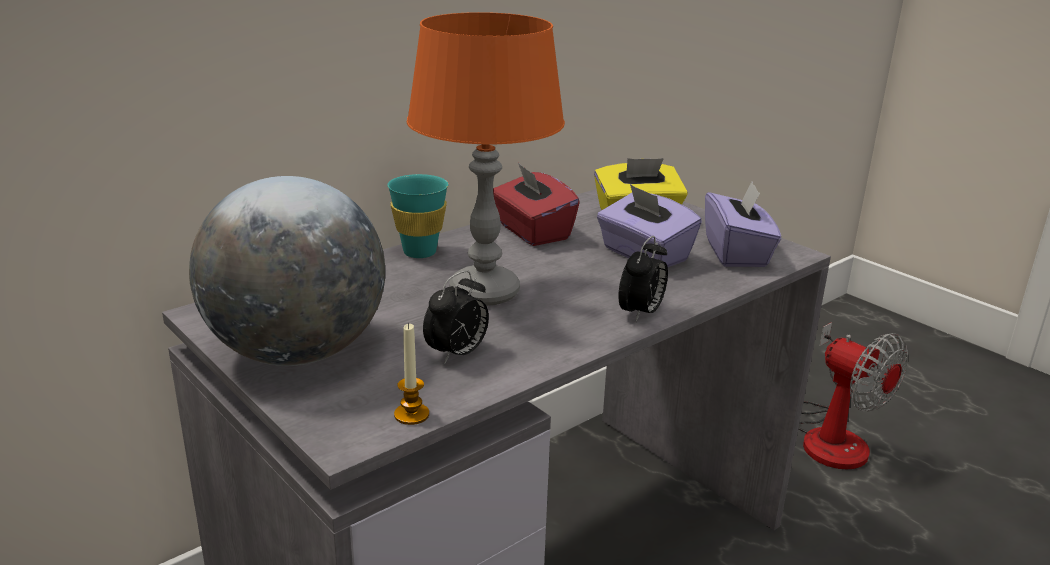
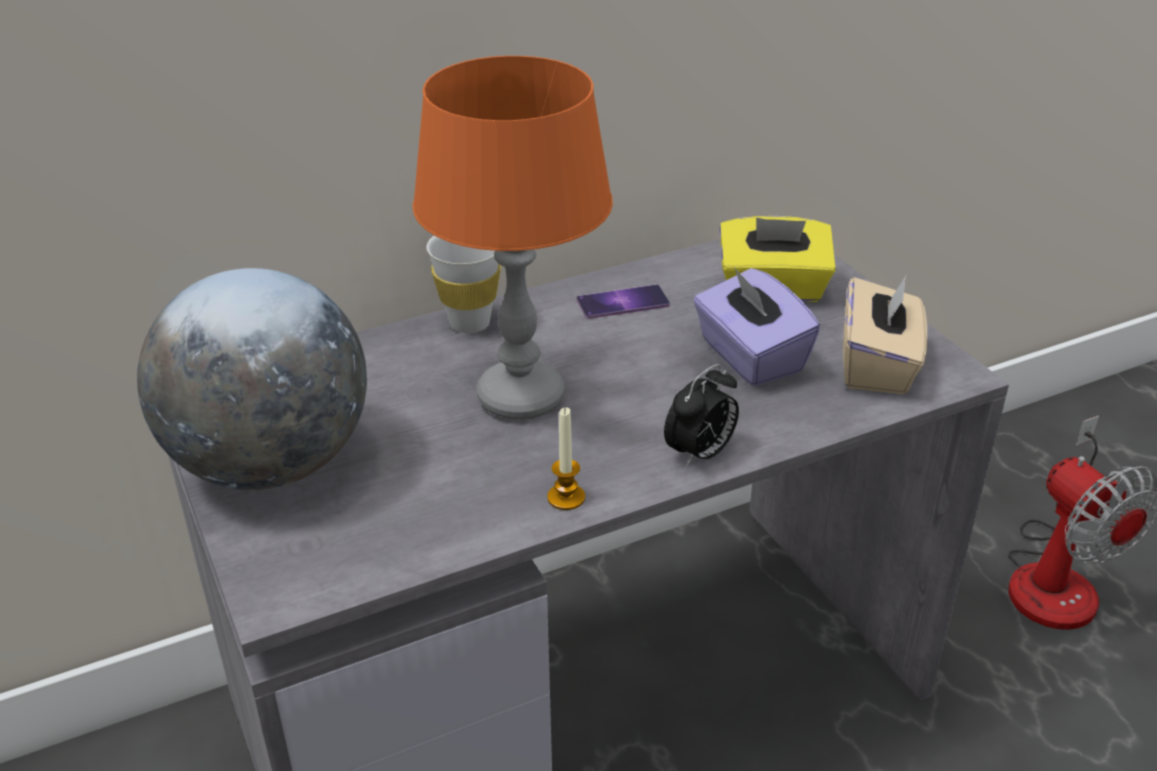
camera: 15 degrees right, 10 degrees up
turquoise cup [388,174,448,258] -> white cup [427,236,501,333]
candle [394,323,429,425] -> candle moved to [547,408,585,510]
alarm clock [423,270,489,364] -> none
red tissue box [493,163,580,246] -> phone [576,284,670,319]
purple tissue box [705,181,781,267] -> beige tissue box [843,274,927,394]

